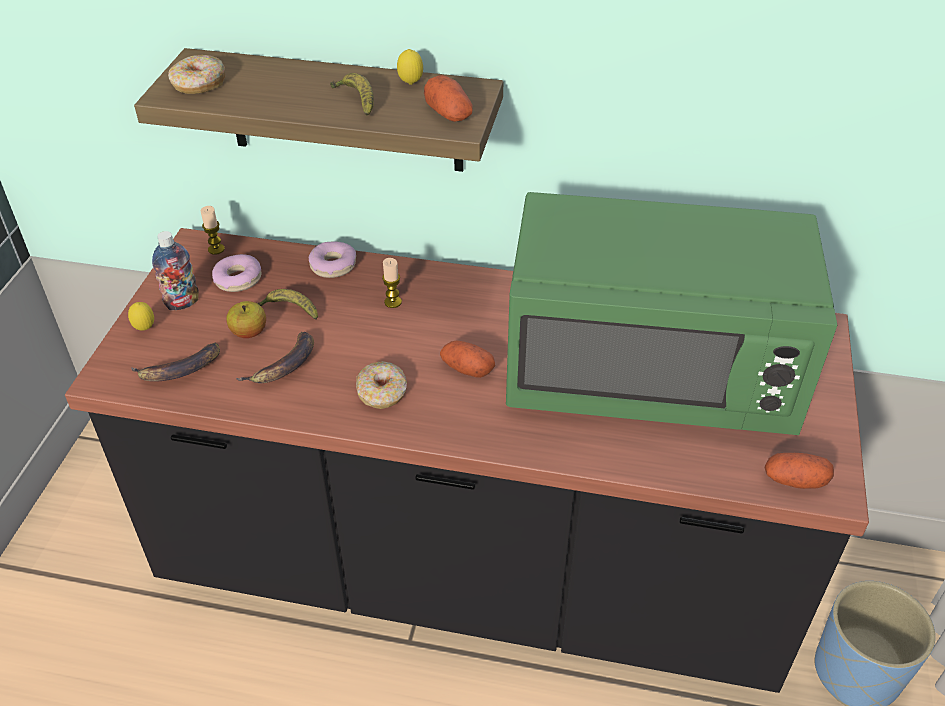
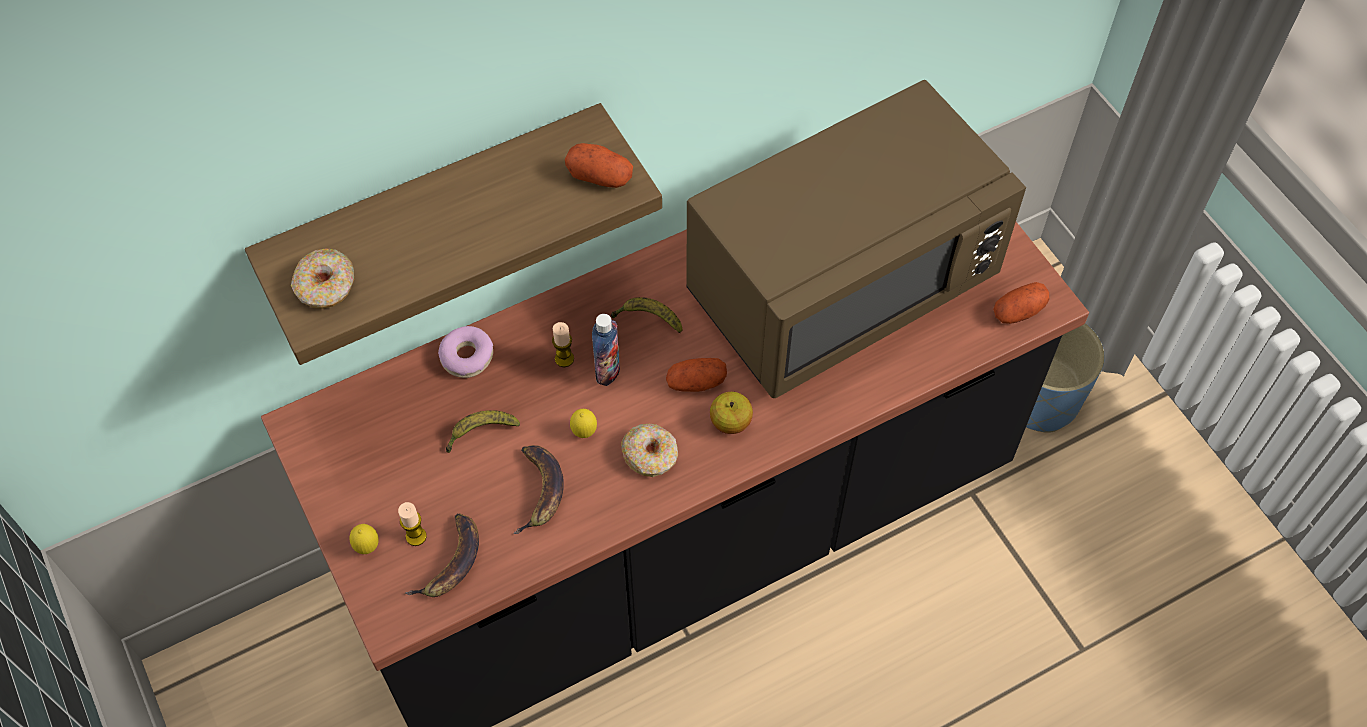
camera: 40 degrees left, 15 degrees up
bottle [152,231,199,310] -> bottle moved to [592,314,620,386]
candle [201,206,225,255] -> candle moved to [398,502,427,546]
donut [212,254,261,292] -> none
apple [226,301,266,338] -> apple moved to [710,392,753,434]
banana [330,73,374,116] -> banana moved to [611,297,682,333]
lemon [397,49,423,85] -> lemon moved to [570,409,597,438]
green microwave [506,192,837,435] -> brown microwave [687,80,1026,398]

